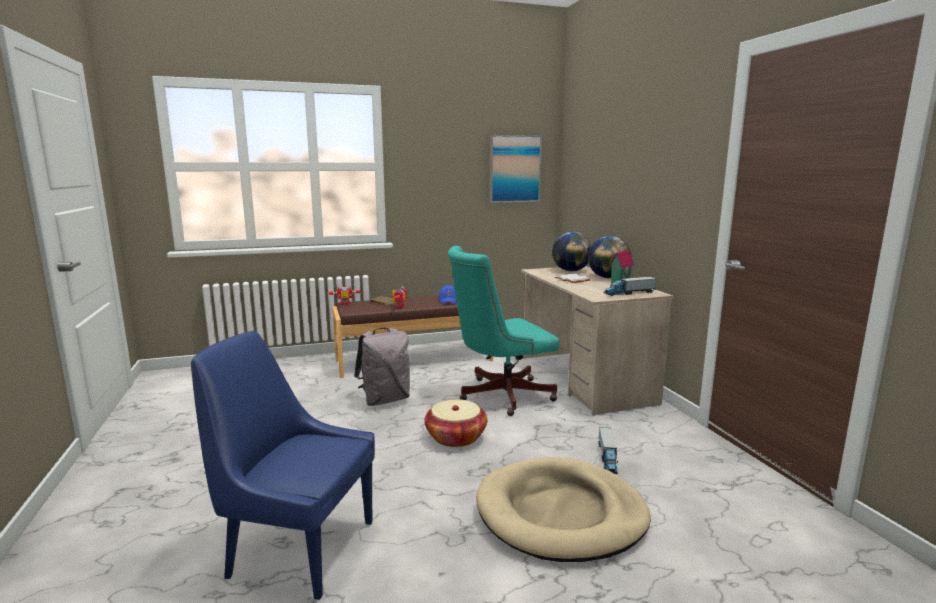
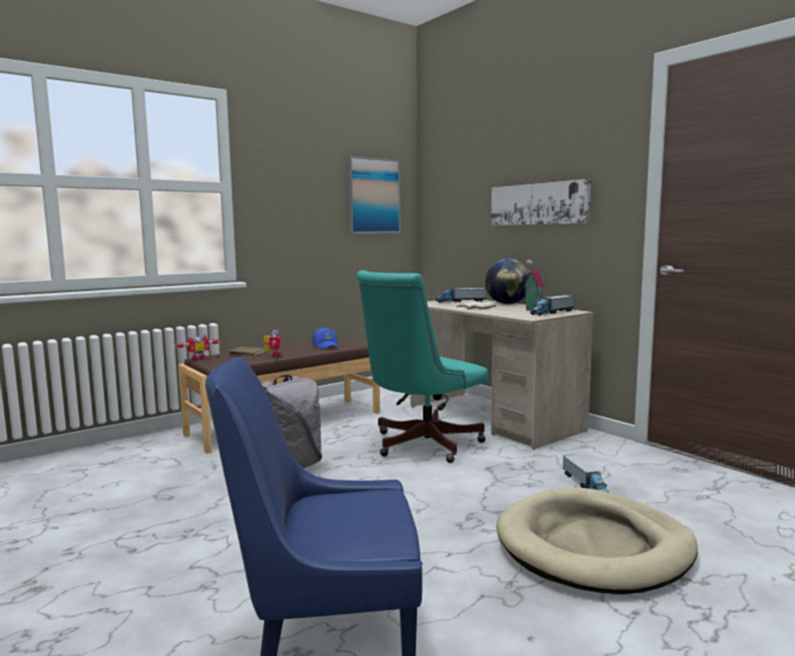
camera: 20 degrees left, 5 degrees down
basket [424,399,487,447] -> none
globe [552,232,591,272] -> toy truck [435,287,486,303]
none -> picture [491,179,591,226]

